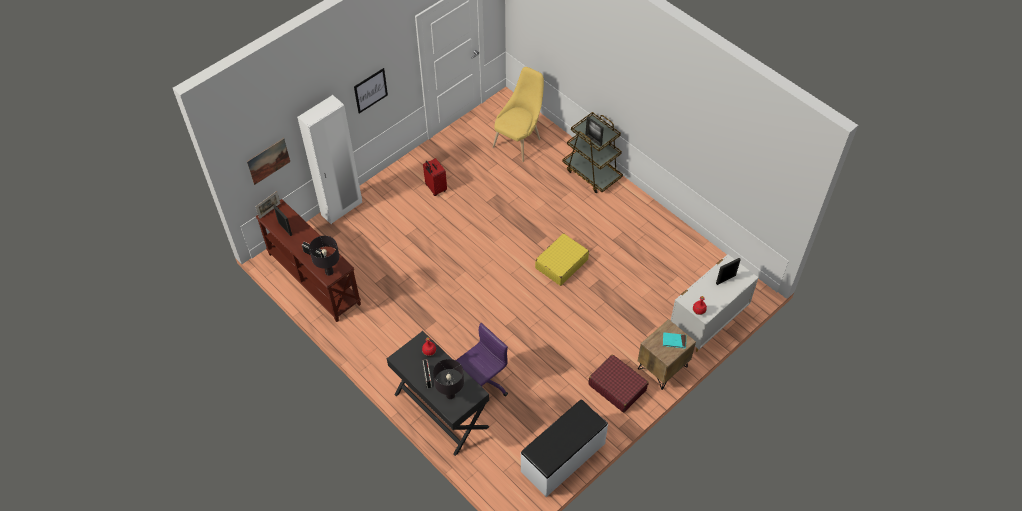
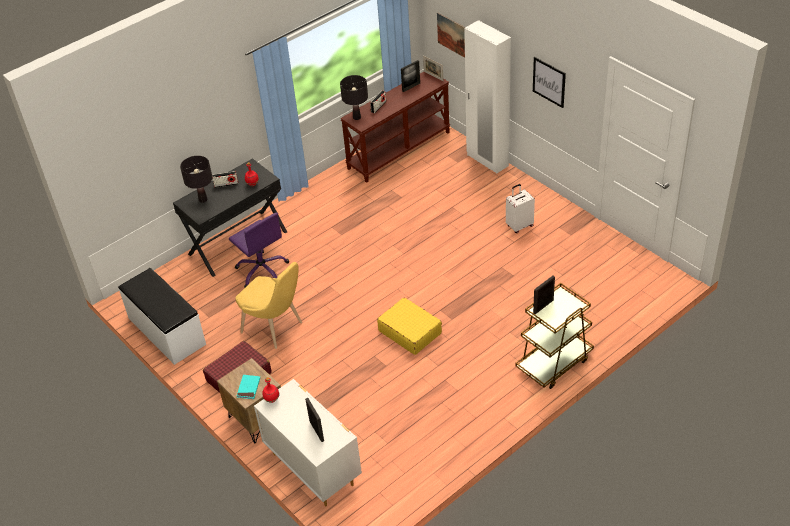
camera: 95 degrees right, 10 degrees down
red suitcase [423,158,447,196] -> white suitcase [506,184,535,233]
yellow chair [493,67,544,162] -> yellow chair moved to [235,262,302,349]

